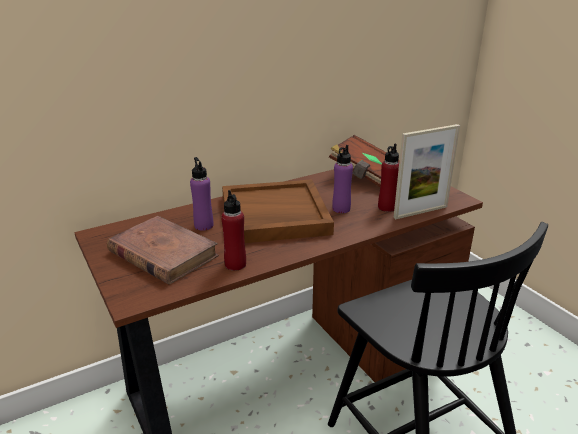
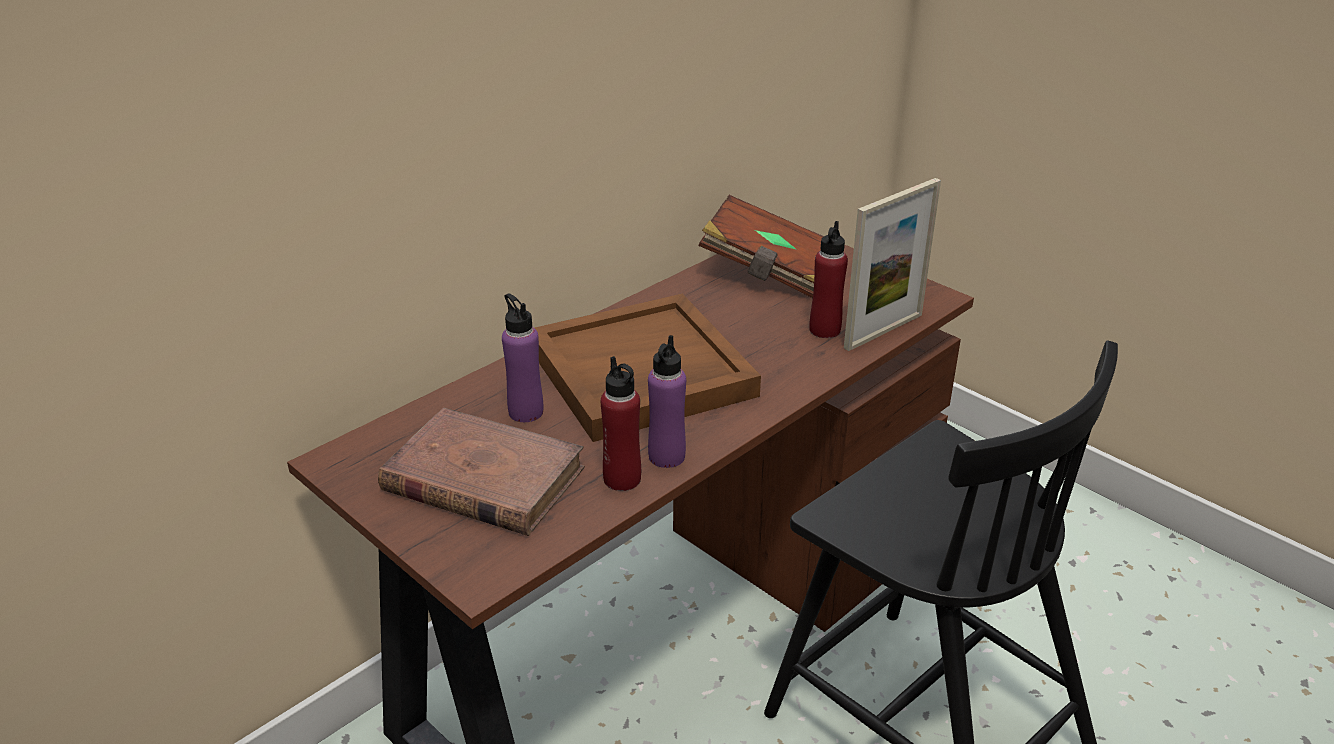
camera: 15 degrees left, 5 degrees up
purple bottle [332,145,353,213] -> purple bottle moved to [648,335,686,468]

